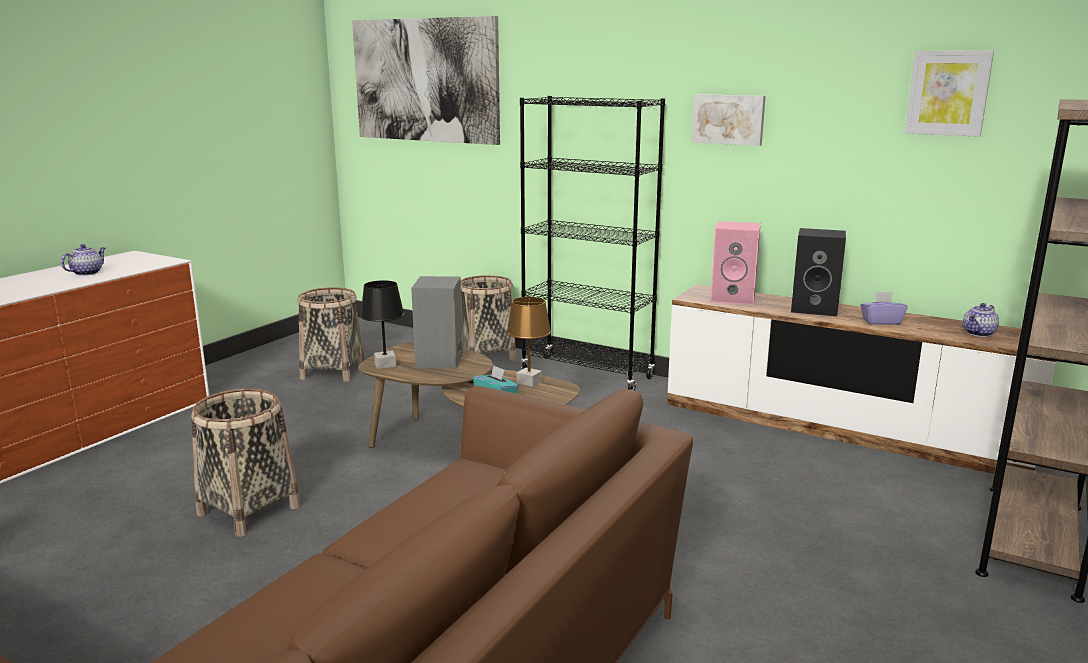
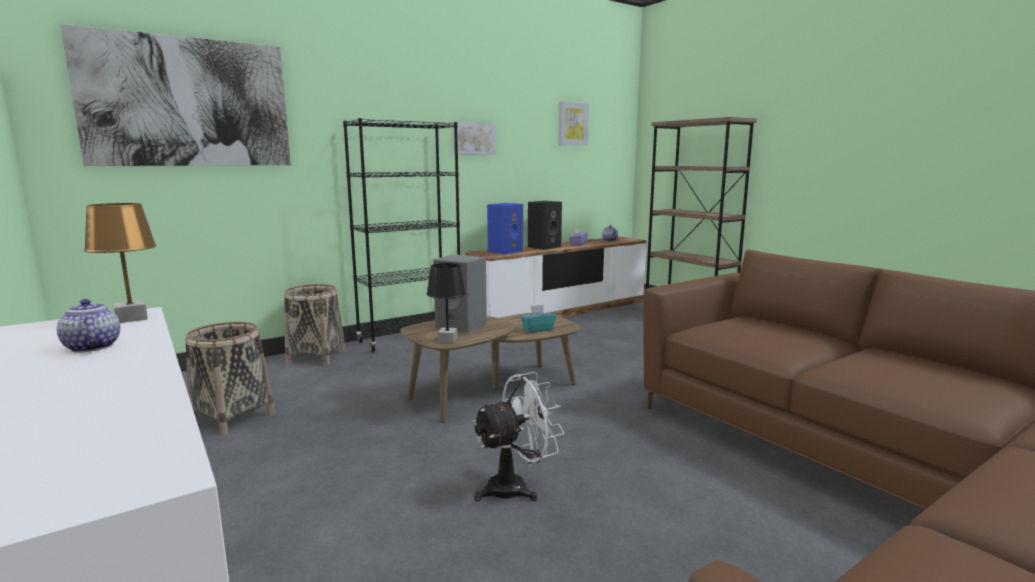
camera: 65 degrees left, 5 degrees down
basket [191,388,301,537] -> white fan [472,372,565,501]
brown table lamp [507,297,551,387] -> brown table lamp moved to [84,203,156,323]
pink speaker [710,221,761,305] -> blue speaker [487,203,523,255]

